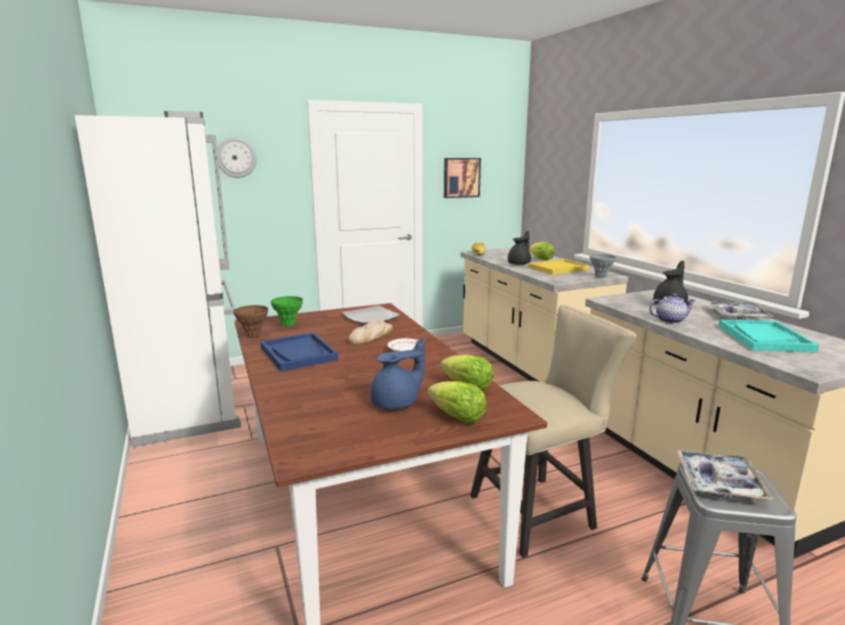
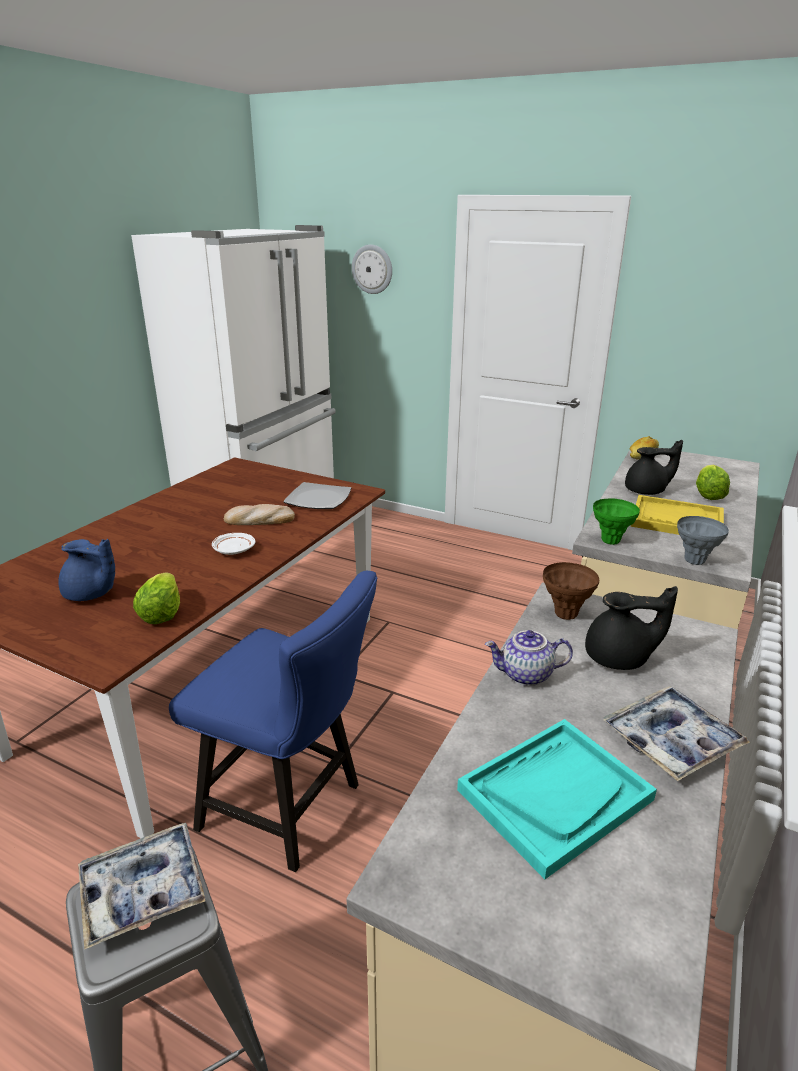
camera: 50 degrees right, 10 degrees up
brown vase [233,305,268,338] -> brown vase moved to [543,562,599,620]
blue tray [261,332,338,371] -> none
green vase [271,296,303,327] -> green vase moved to [593,499,640,545]
lettuce [428,381,487,423] -> none
picture [444,158,481,198] -> none
beige chair [470,305,637,558] -> blue chair [169,571,378,872]
teapot [649,293,696,324] -> teapot turned 135 degrees clockwise [485,630,573,686]

